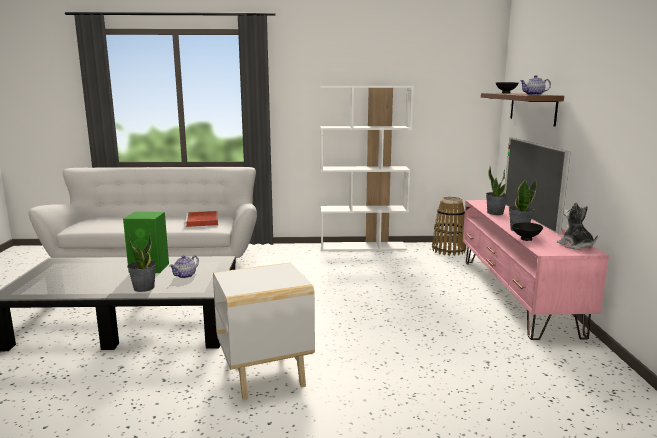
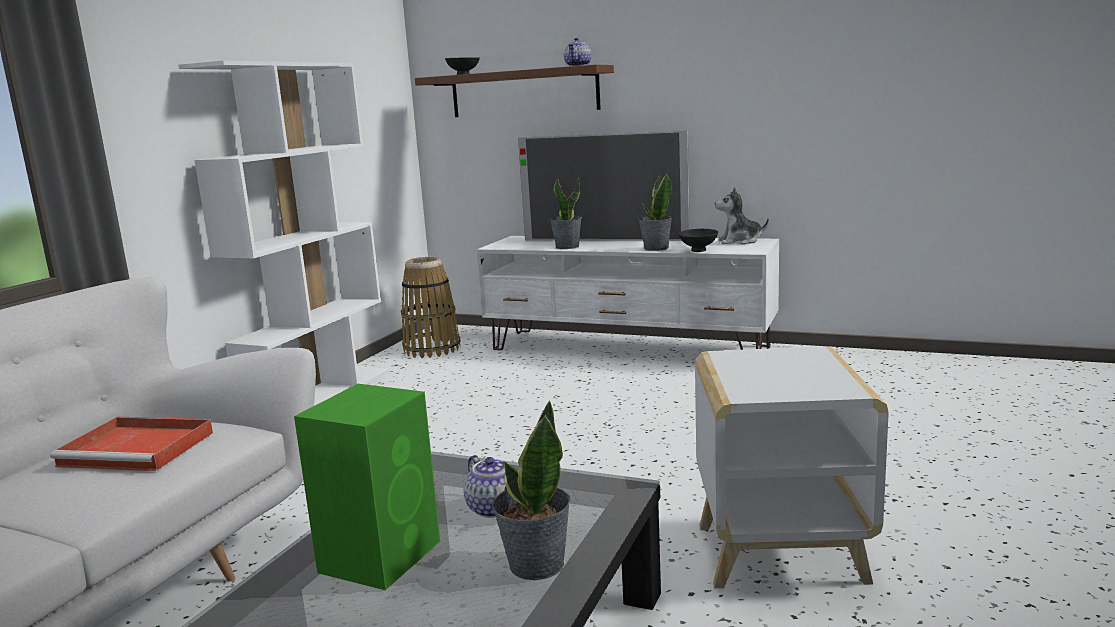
camera: 65 degrees left, 0 degrees up
pink tv stand [463,200,609,340] -> white tv stand [476,236,779,350]

